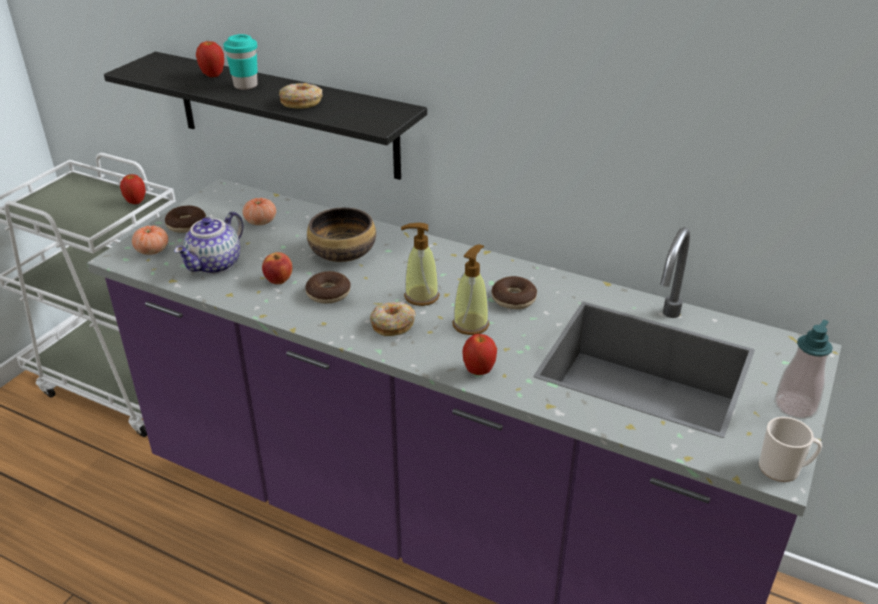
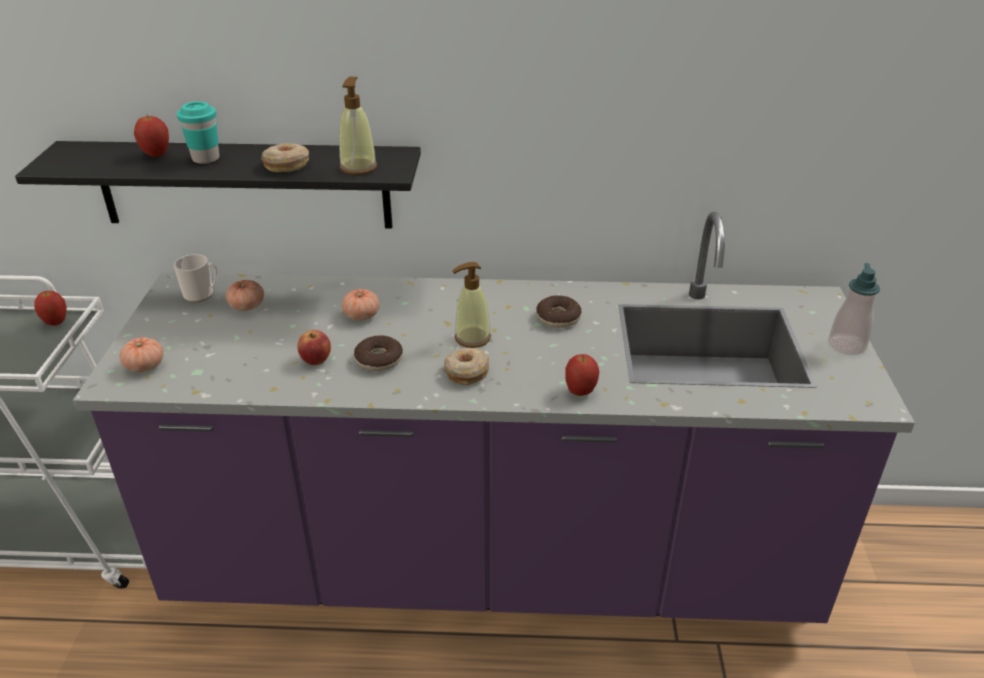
camera: 25 degrees left, 0 degrees up
donut [165,206,206,233] -> none
teapot [174,211,243,274] -> none
bowl [307,208,376,262] -> tomato [342,289,380,321]
soap dispenser [452,245,489,335] -> soap dispenser moved to [339,77,377,175]
mug [759,417,822,482] -> mug moved to [174,254,218,302]

